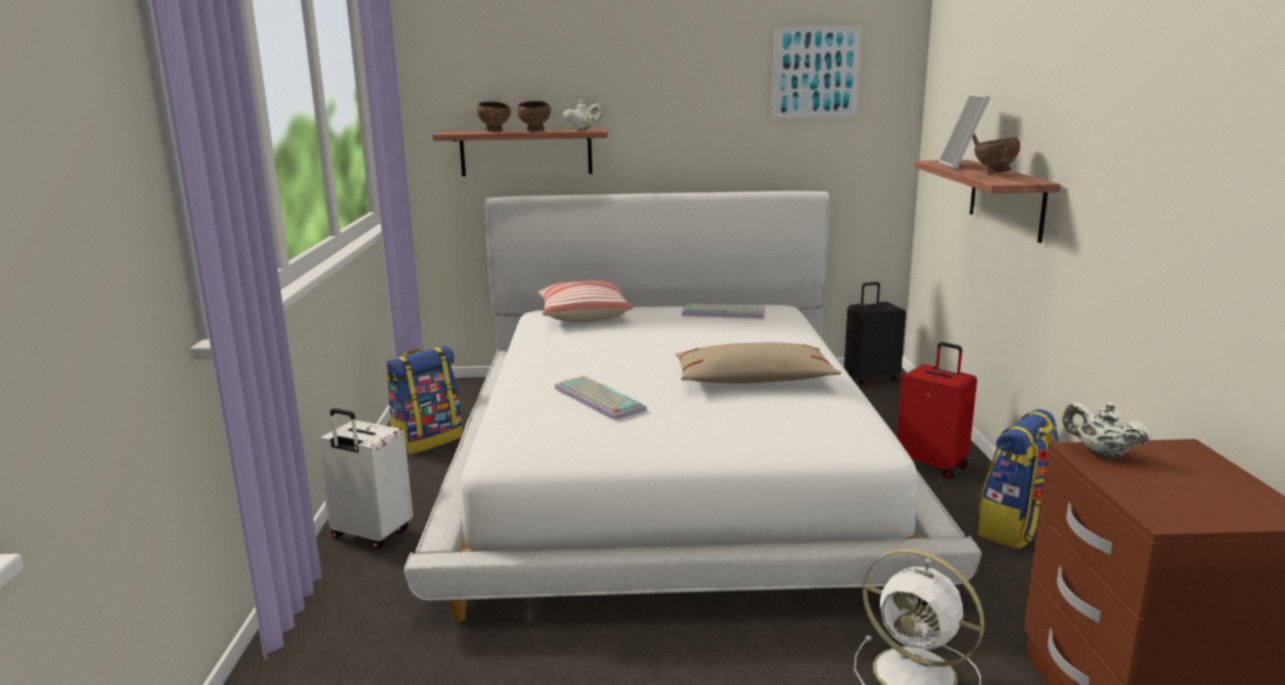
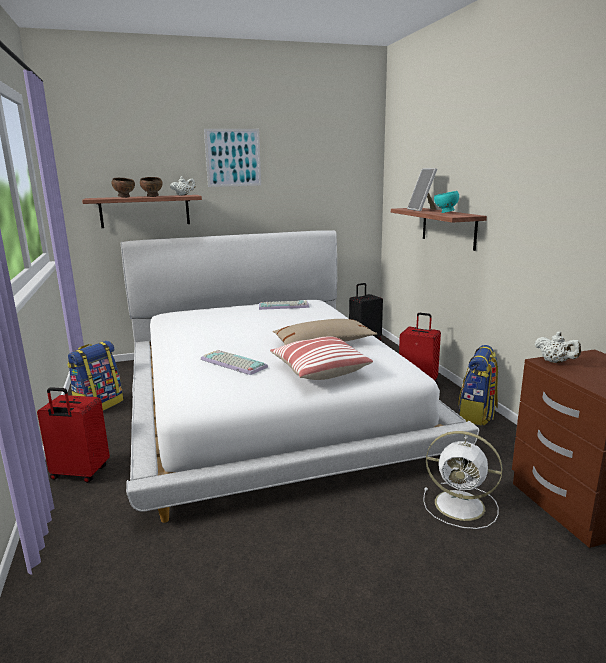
camera: 15 degrees left, 0 degrees up
white suitcase [317,408,413,549] -> red suitcase [37,387,110,483]
pillow [538,280,633,323] -> pillow moved to [270,336,373,380]
picture [772,26,862,118] -> picture moved to [204,129,261,187]
brown bowl [974,137,1020,175] -> turquoise bowl [434,191,459,213]
white teapot [1062,402,1151,459] -> white teapot turned 150 degrees counterclockwise [535,332,581,363]

